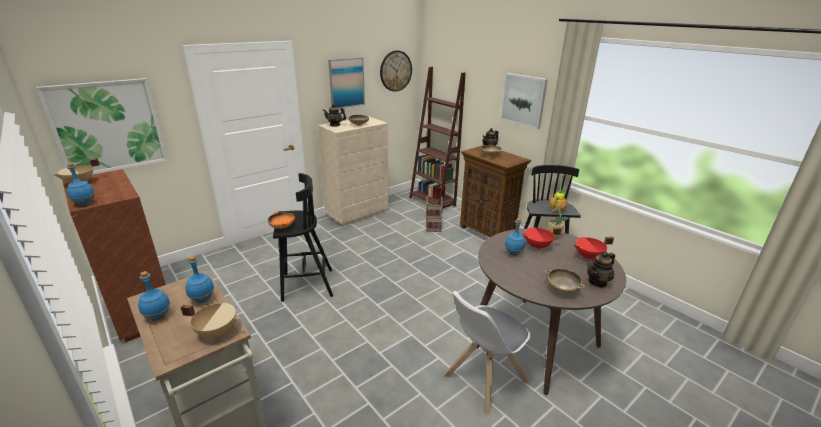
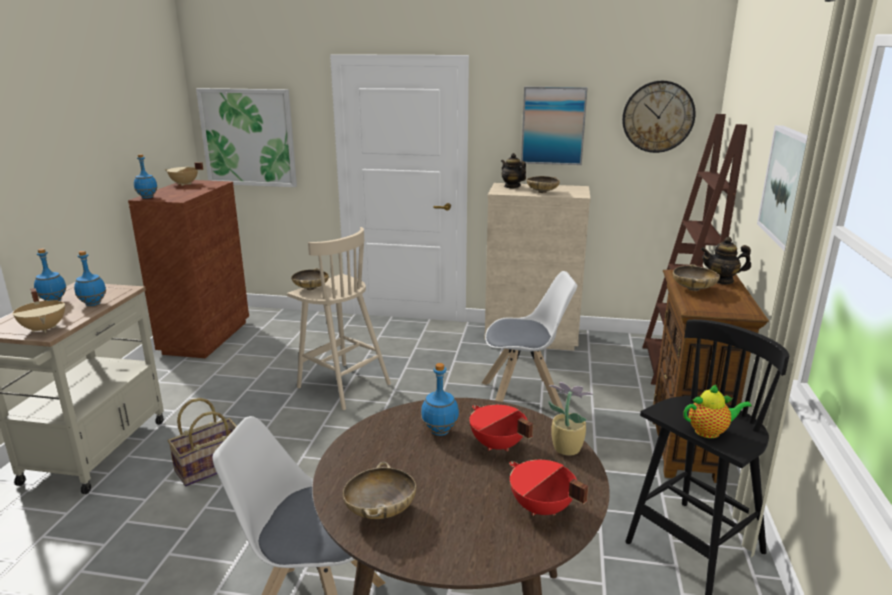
camera: 50 degrees right, 5 degrees down
orange bowl [268,212,295,229] -> beige bowl [291,268,329,290]
black stool [273,173,333,302] -> beige stool [287,227,391,410]
basket [426,196,443,232] -> basket moved to [168,398,237,486]
teapot [587,252,615,288] -> none
none -> chair [482,271,578,410]

